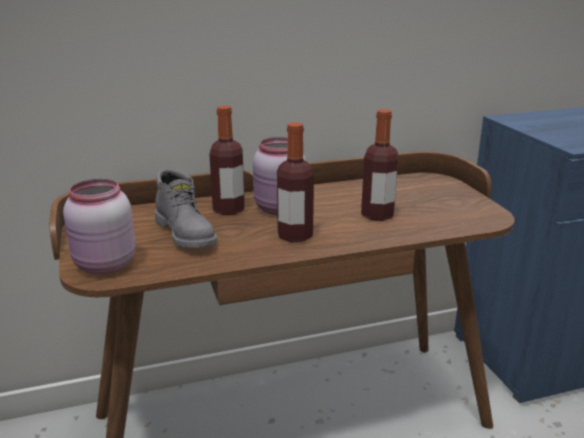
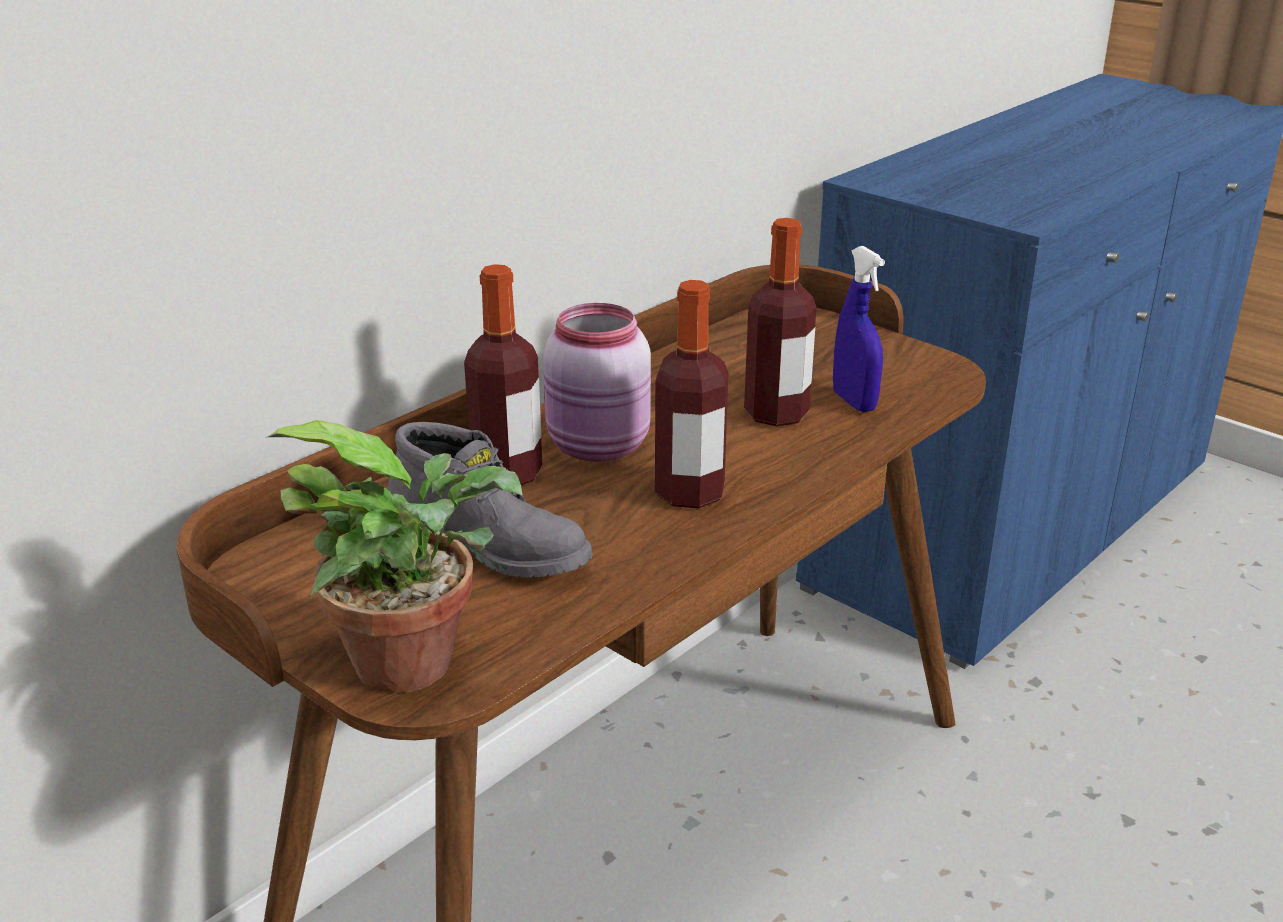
camera: 30 degrees left, 5 degrees up
pink jar [63,179,136,274] -> potted plant [265,420,523,693]
none -> blue spray bottle [833,246,885,412]

